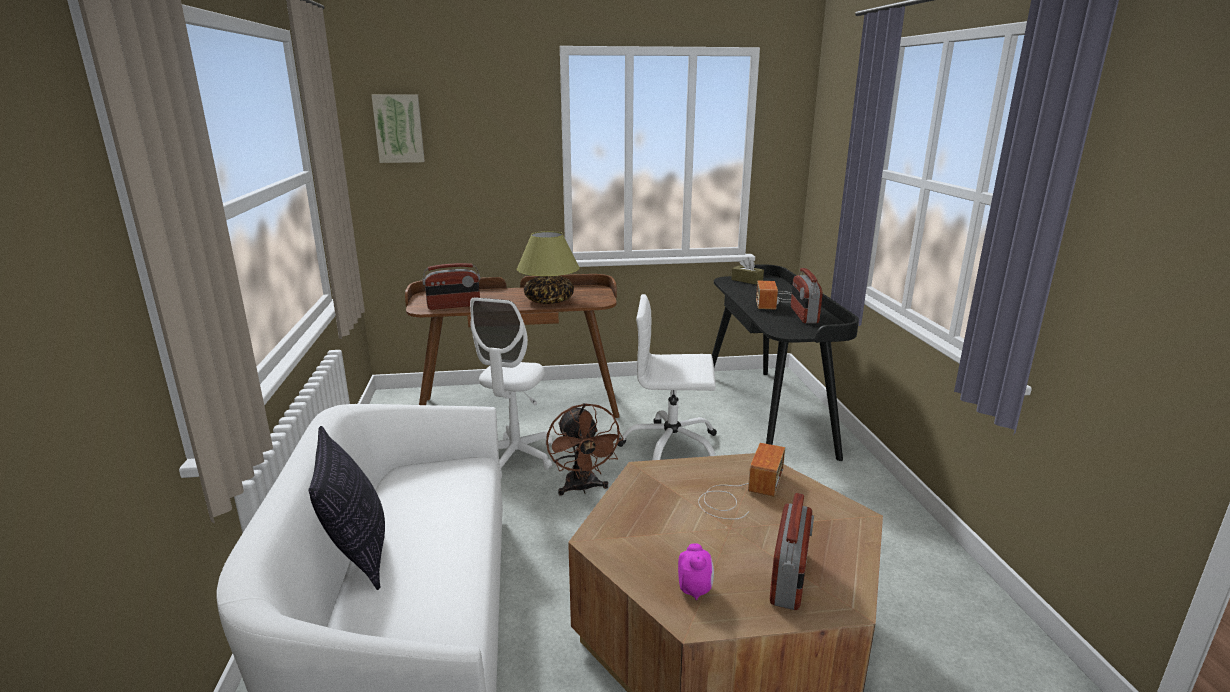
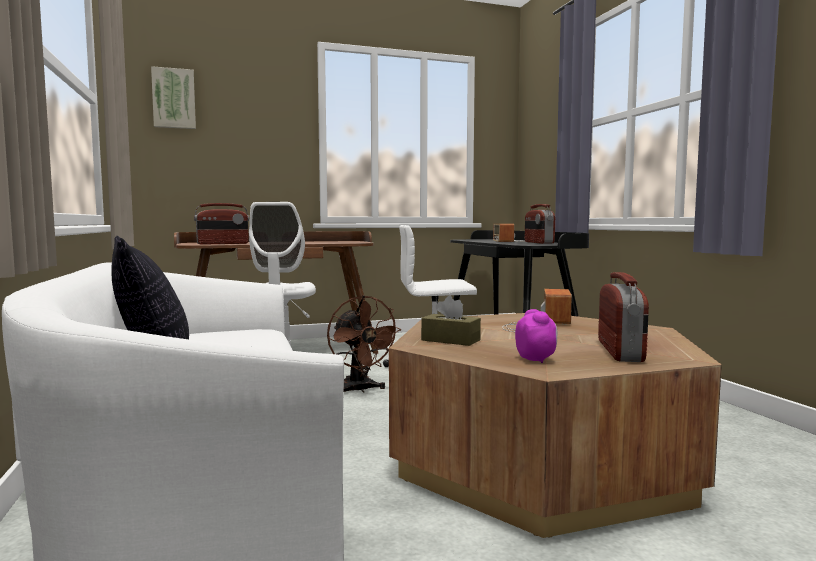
camera: 10 degrees left, 15 degrees down
table lamp [517,231,580,304] -> none
brown tissue box [731,257,764,284] -> brown tissue box moved to [421,296,481,346]

